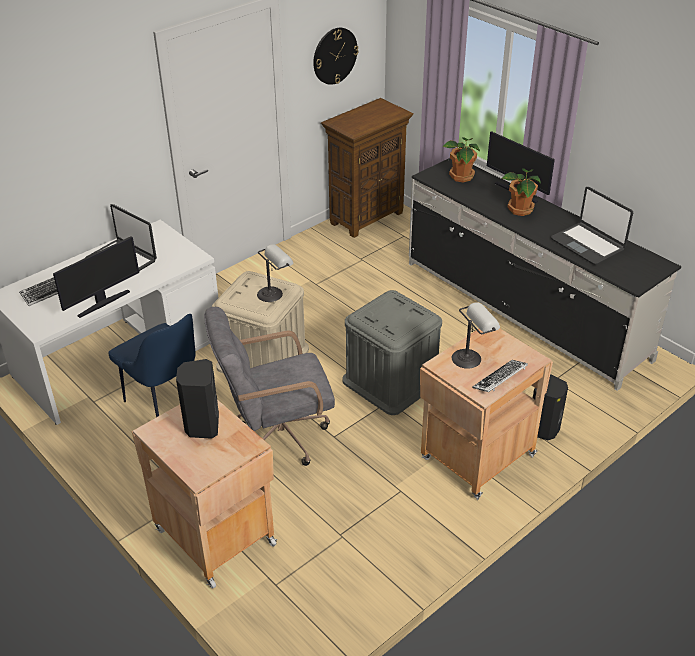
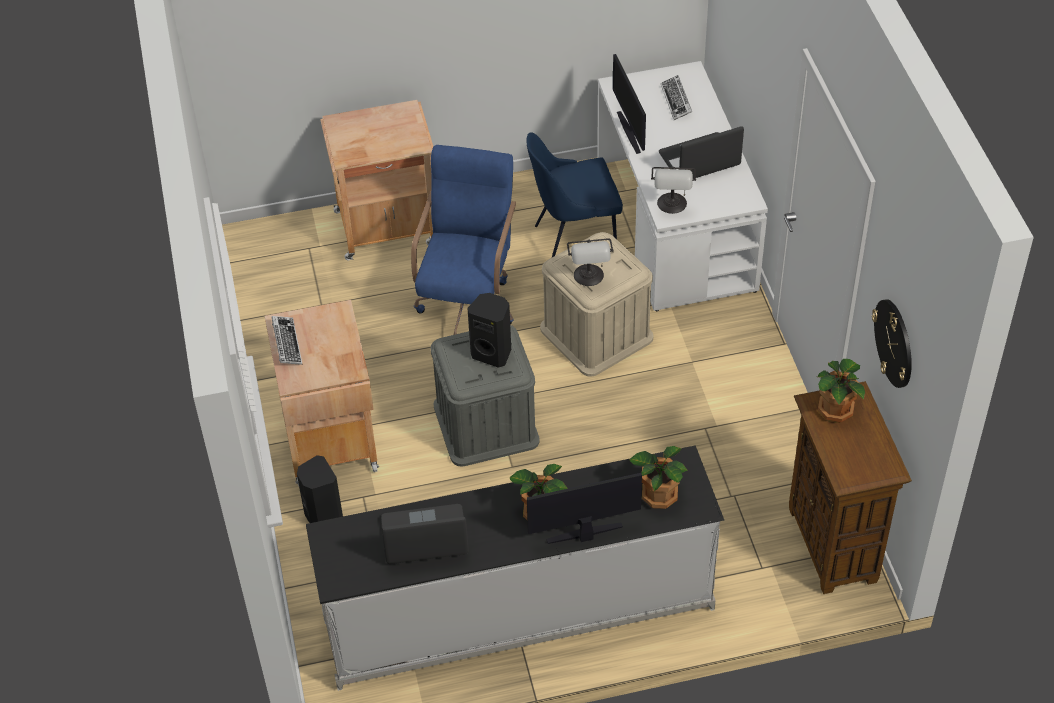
camera: 120 degrees right, 10 degrees up
black speaker [176,359,219,439] -> black speaker moved to [468,293,511,368]
grey office chair [204,307,335,466] -> blue office chair [411,145,516,335]
table lamp [452,302,500,369] -> table lamp moved to [651,167,696,214]
none -> potted plant [817,359,865,423]

